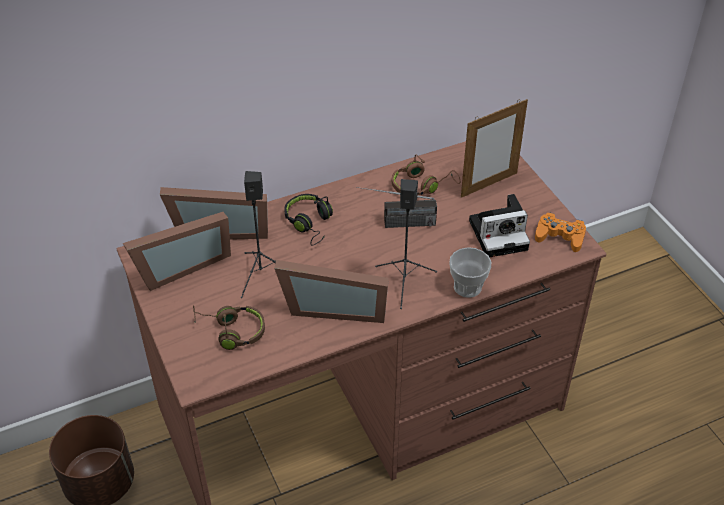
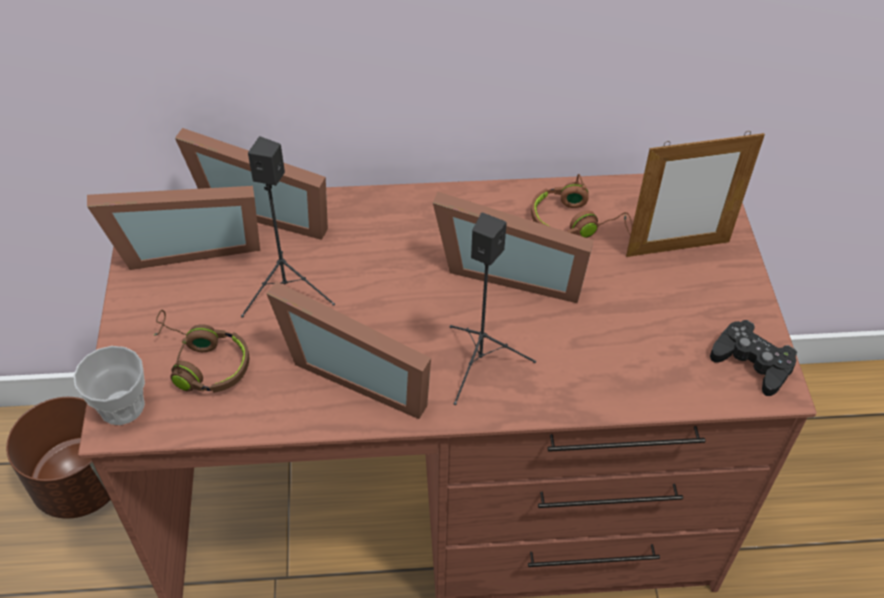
camera: 20 degrees right, 5 degrees up
black headphones [284,194,333,246] -> none
radio [356,187,437,228] -> picture frame [433,192,594,303]
cup [449,247,491,298] -> cup moved to [73,346,145,425]
camera [469,194,530,257] -> none
orange game controller [535,212,586,252] -> black game controller [710,320,797,396]

